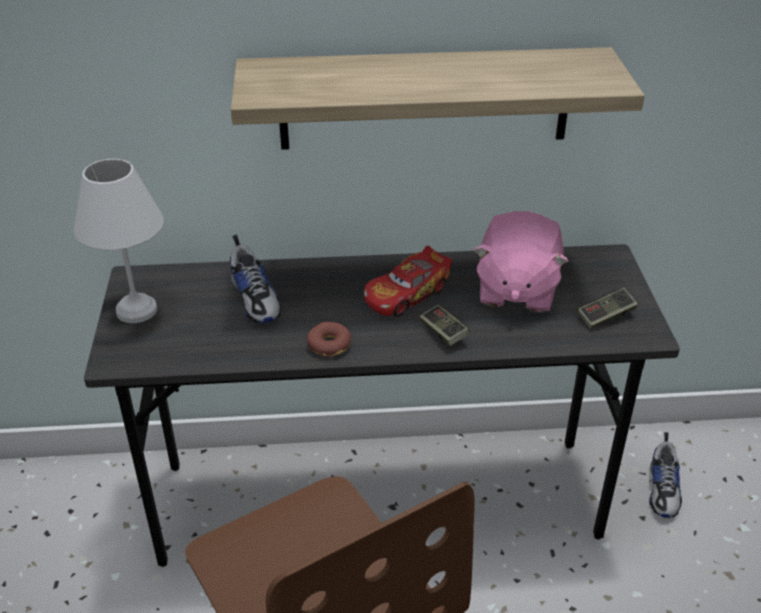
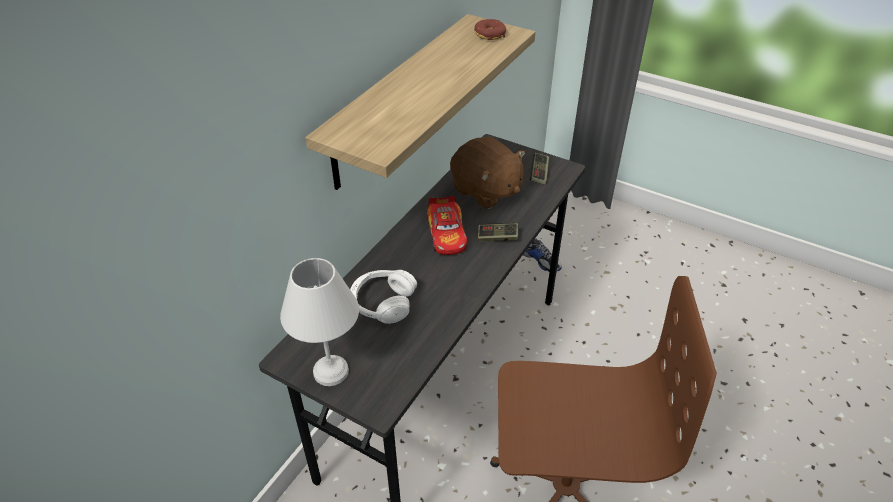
camera: 55 degrees left, 5 degrees up
shoe [230,235,281,323] -> white headphones [350,270,417,324]
donut [307,322,351,358] -> donut moved to [474,19,506,40]
pink plush toy [473,211,568,313] -> brown plush toy [450,137,525,209]

